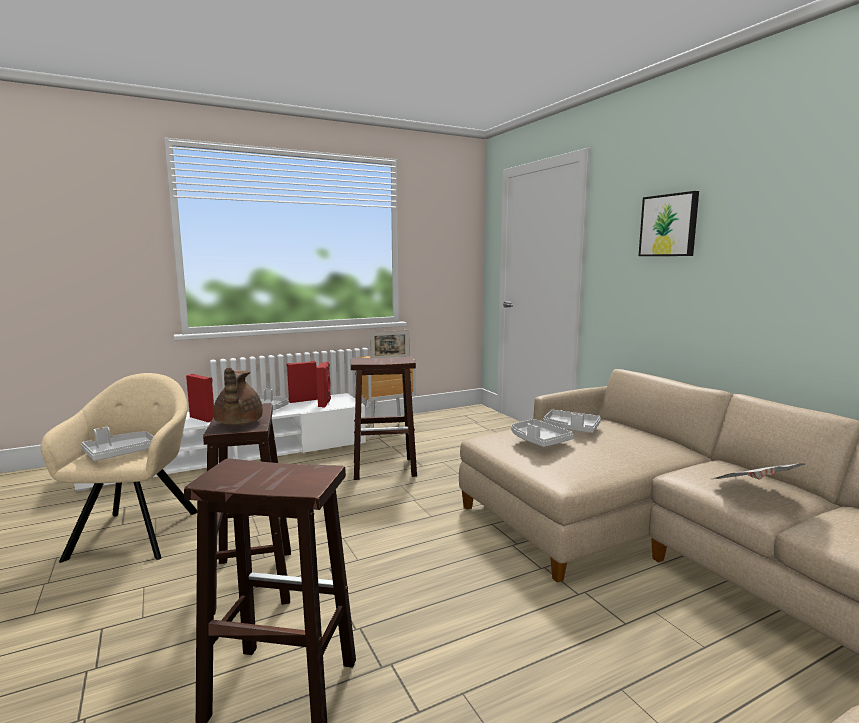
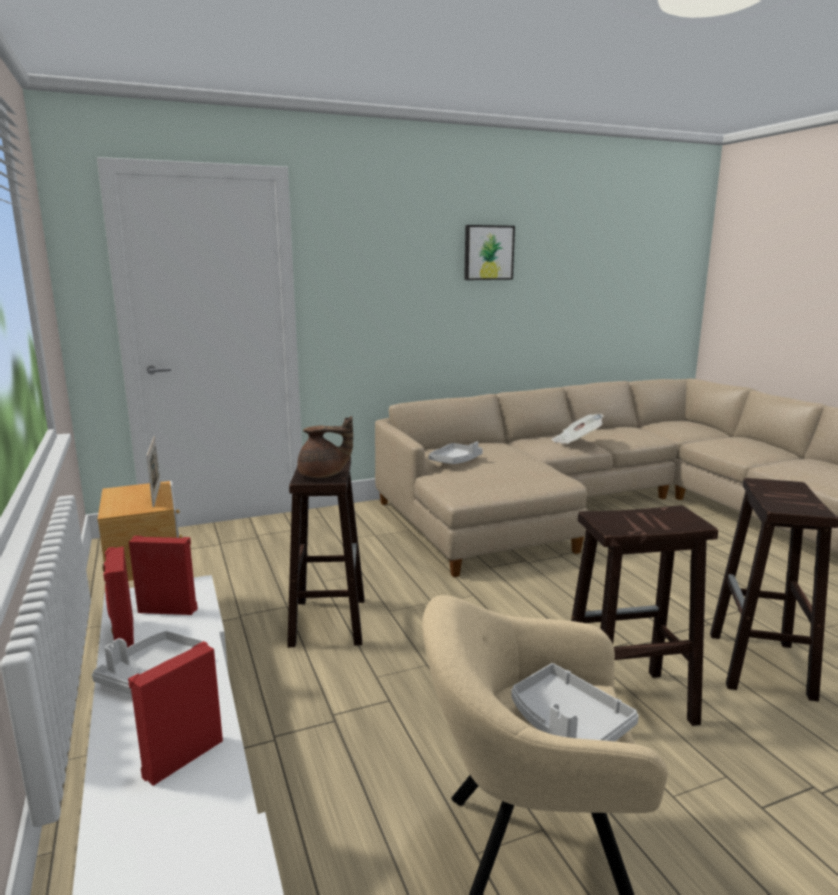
camera: 85 degrees left, 5 degrees up
brown teapot [213,368,263,425] -> brown teapot moved to [297,416,353,478]
grey tray [511,419,573,447] -> none
picture [639,191,699,256] -> picture moved to [464,225,515,280]

